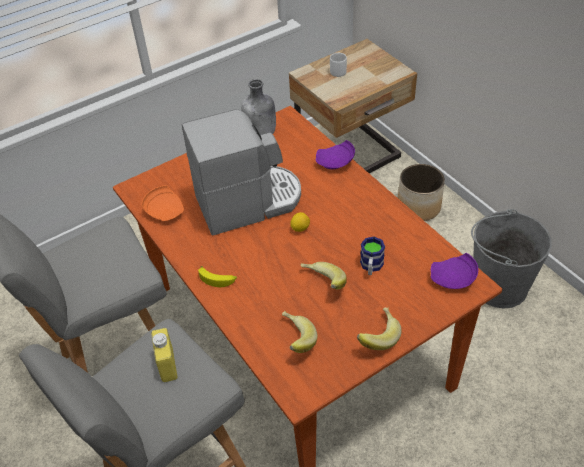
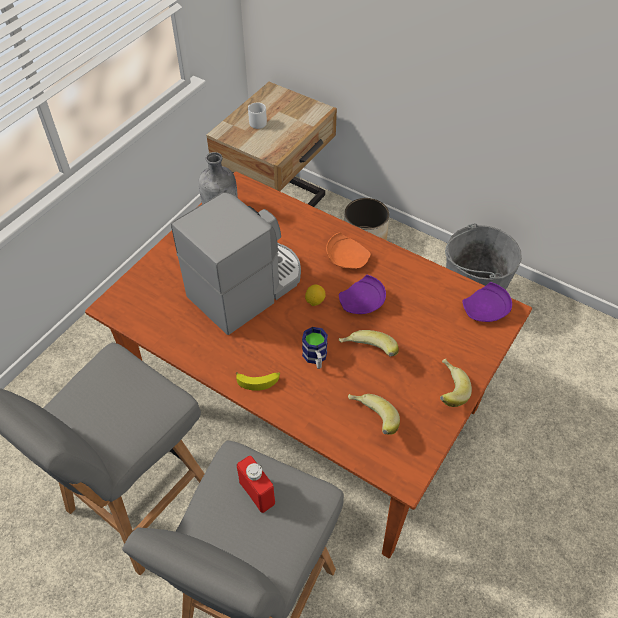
camera: 25 degrees left, 5 degrees up
orange plate [141,185,184,221] -> orange plate moved to [326,232,371,269]
yellow bottle [151,328,178,382] -> red bottle [237,456,275,513]
purple plate [316,140,355,169] -> purple plate moved to [339,275,386,314]
mug [360,237,385,275] -> mug moved to [302,327,328,369]

